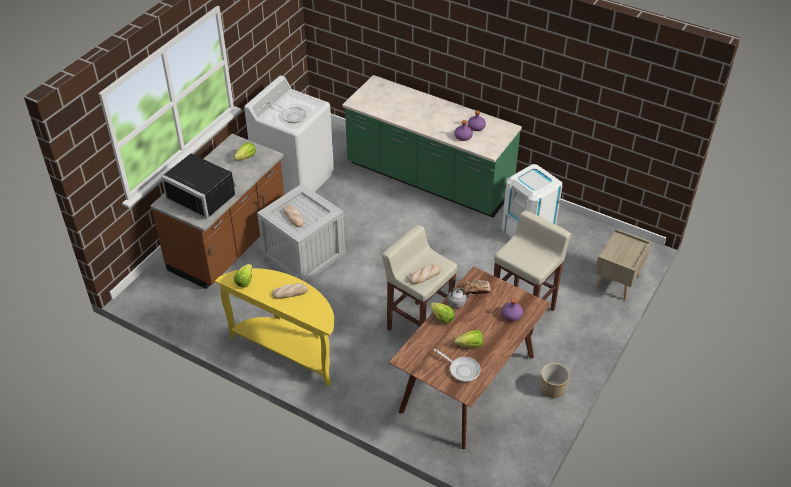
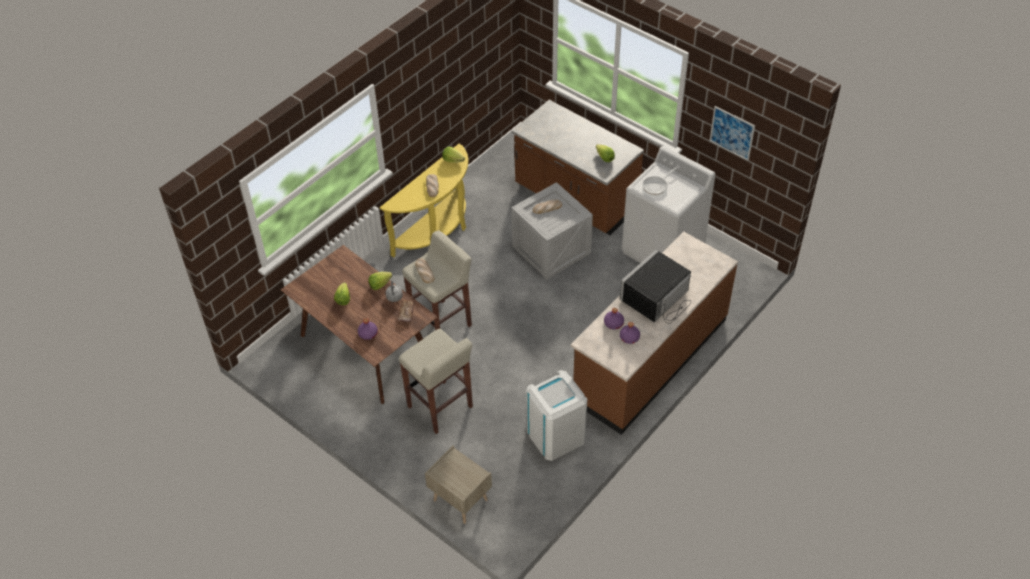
camera: 100 degrees right, 5 degrees up
black microwave [161,154,235,219] -> black microwave moved to [620,250,691,324]
green counter [342,75,522,218] -> brown counter [571,232,738,435]
frying pan [434,349,481,382] -> none
planter [540,363,569,398] -> none
none -> picture [710,106,755,161]

